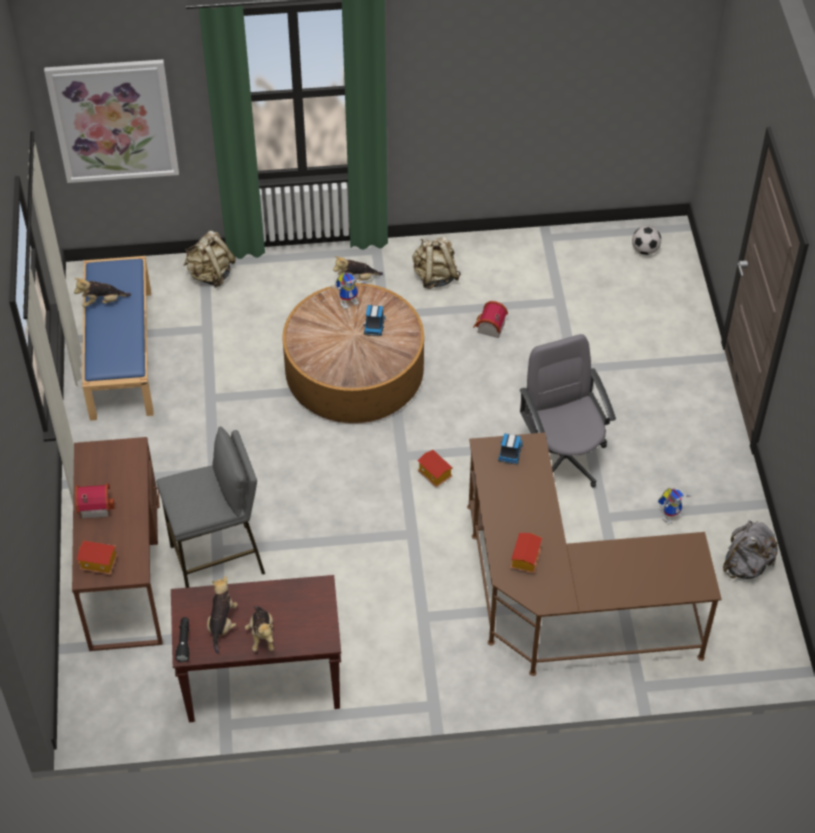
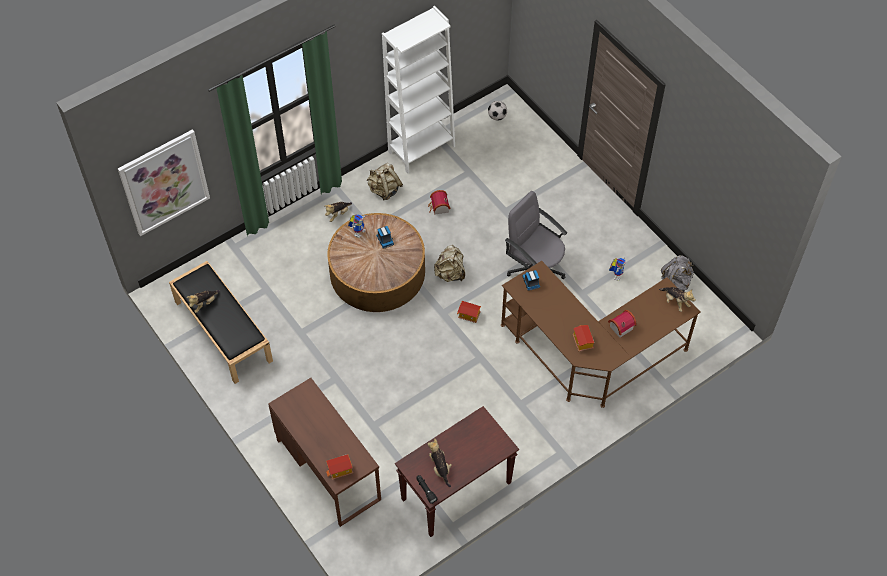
camera: 30 degrees left, 5 degrees up
toy house [75,483,115,519] -> toy house moved to [608,310,637,338]
blue bench [82,256,154,421] -> black bench [169,261,273,384]
grey stool [156,426,265,588] -> none
beige backpack [184,231,236,288] -> beige backpack moved to [434,245,465,282]
plush toy [245,606,274,652] -> plush toy moved to [659,287,696,312]
none -> white bookcase [382,6,455,173]

